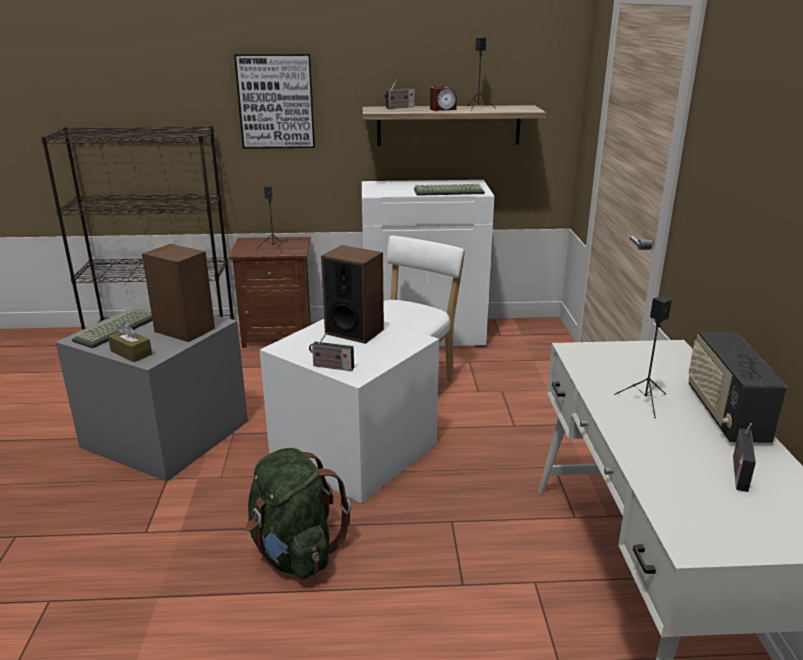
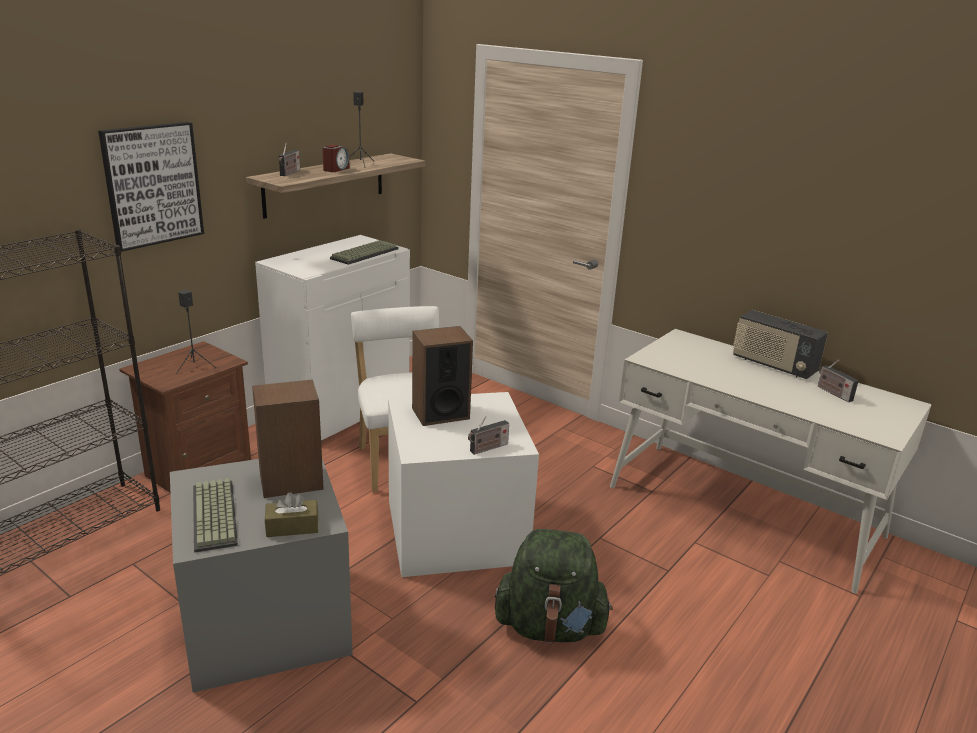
camera: 50 degrees left, 0 degrees up
black speaker [614,296,672,418] -> none

